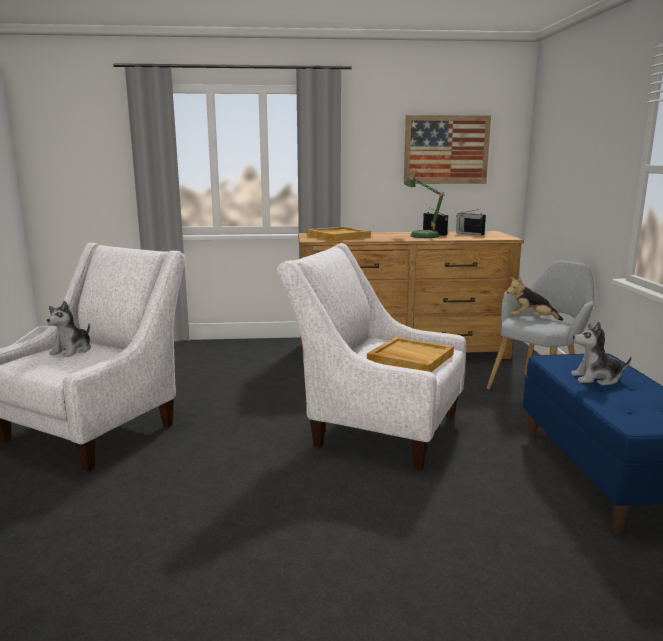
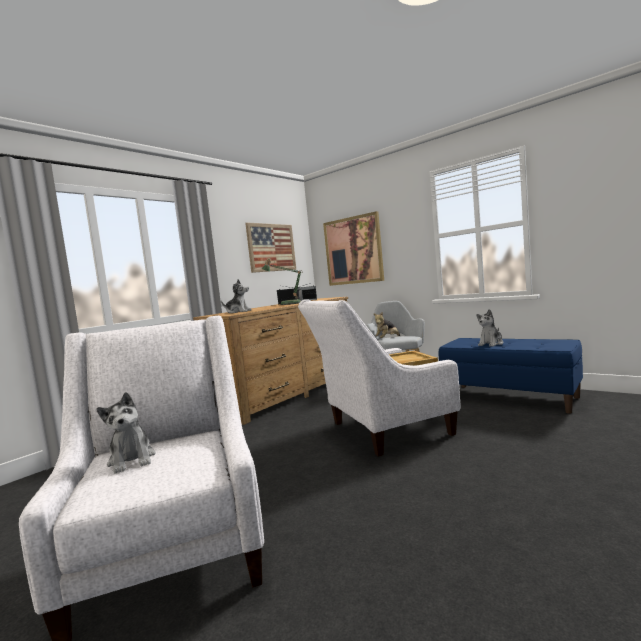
camera: 45 degrees left, 10 degrees down
beige tray [307,226,371,241] -> plush toy [221,279,252,313]
none -> picture [323,211,384,286]

